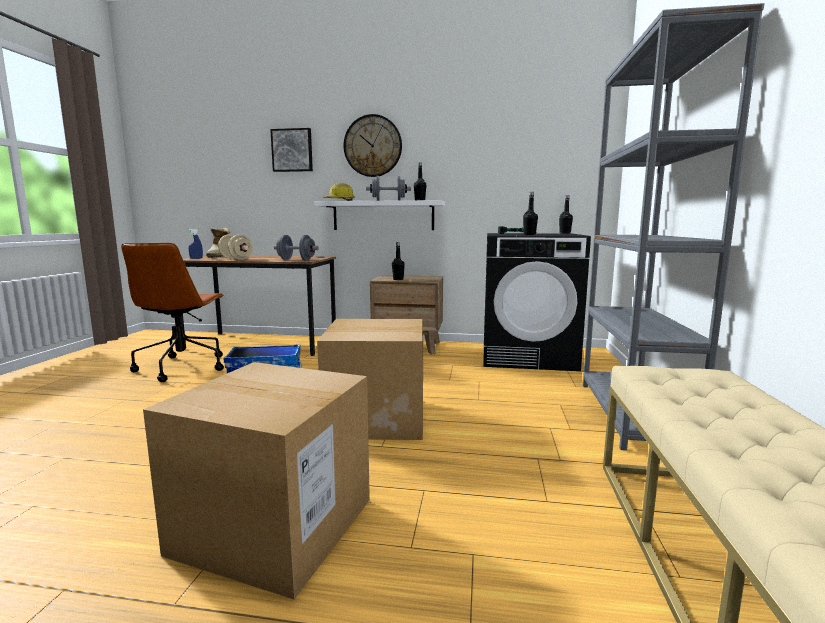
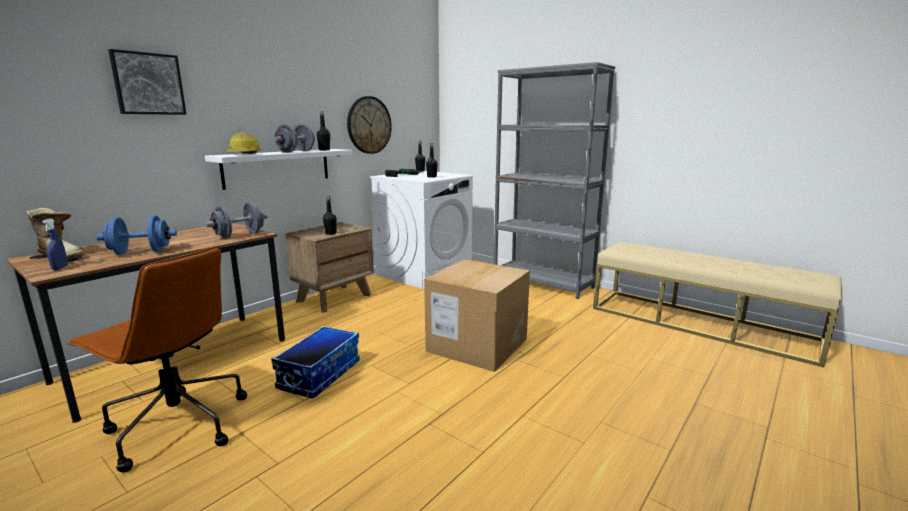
camera: 60 degrees left, 5 degrees up
cardboard box [143,362,370,599] -> none
beige dumbbell [218,234,253,260] -> blue dumbbell [96,215,177,255]
wall clock [344,114,402,177] -> wall clock moved to [347,96,392,154]
black washing machine [483,233,591,371] -> white washing machine [370,171,473,289]

